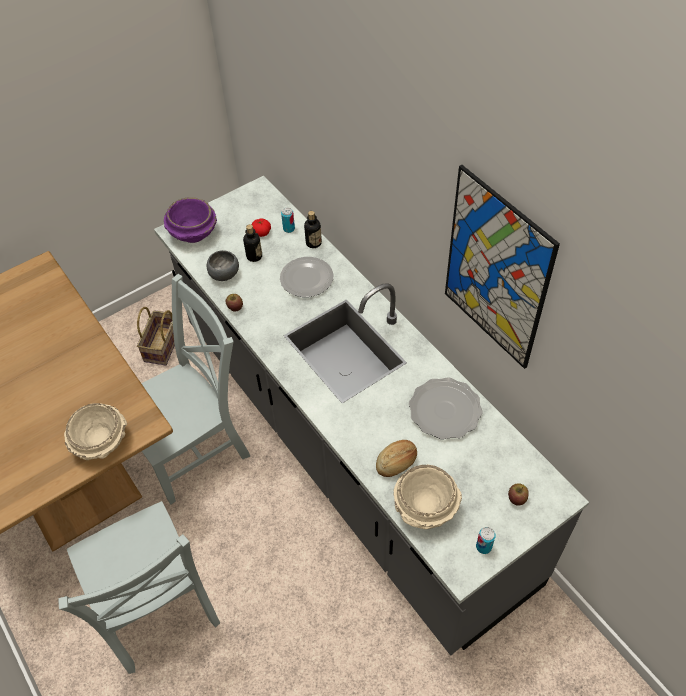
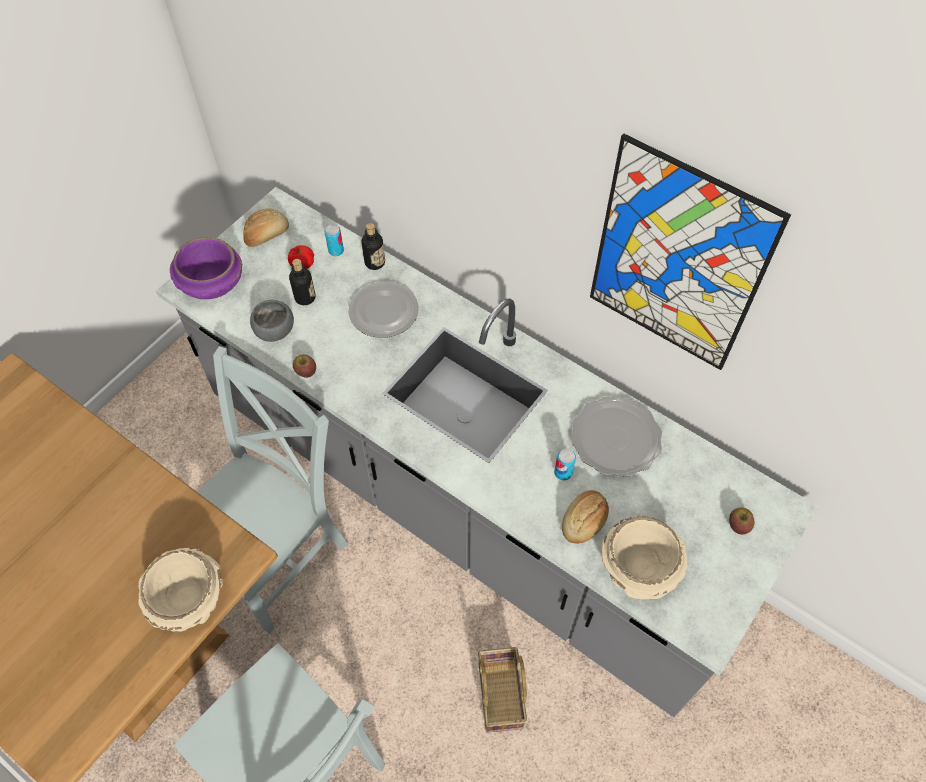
camera: 20 degrees left, 5 degrees up
basket [137,307,175,365] -> basket moved to [478,647,527,733]
can [476,527,496,554] -> can moved to [554,448,576,481]
none -> bread [243,208,289,247]

